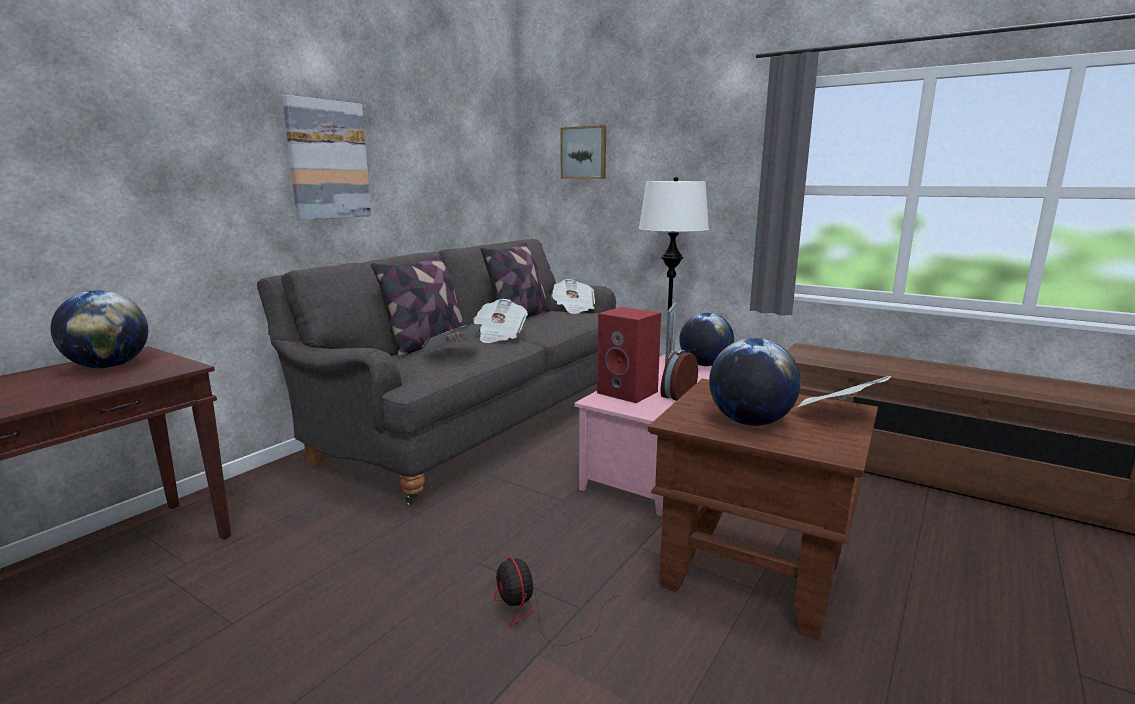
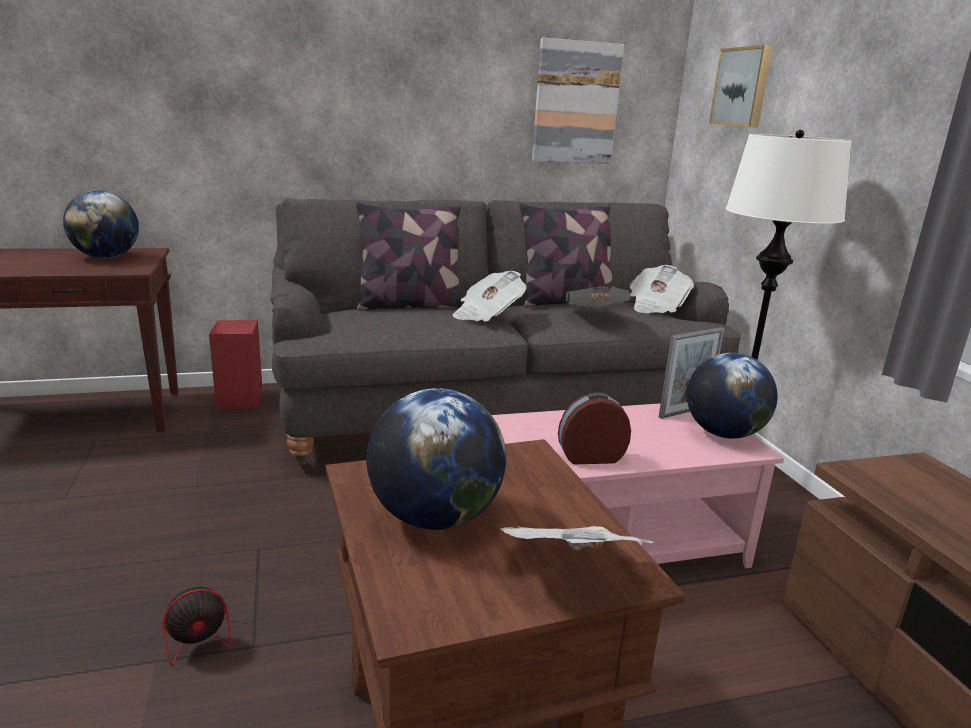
camera: 40 degrees right, 5 degrees up
picture [282,95,372,220] -> picture moved to [532,38,624,164]
newspaper [420,323,482,350] -> newspaper moved to [565,286,631,307]
fan [494,558,621,646] -> fan turned 135 degrees counterclockwise [162,565,273,666]
red speaker [597,307,661,403] -> red speaker moved to [209,320,263,409]

